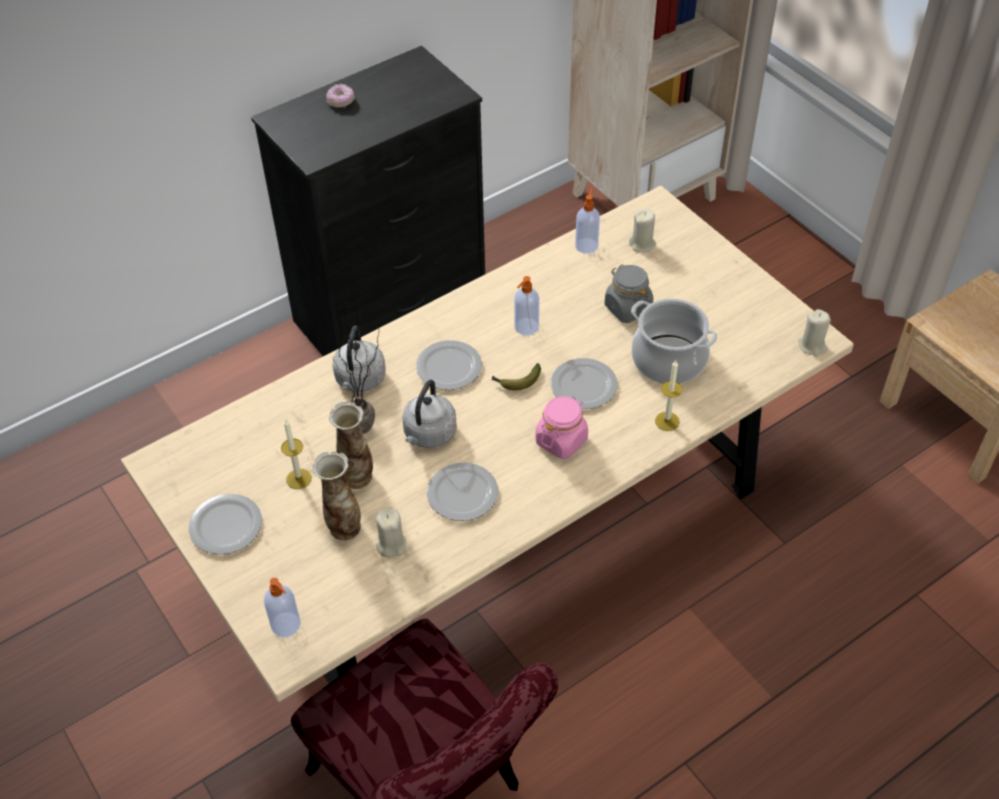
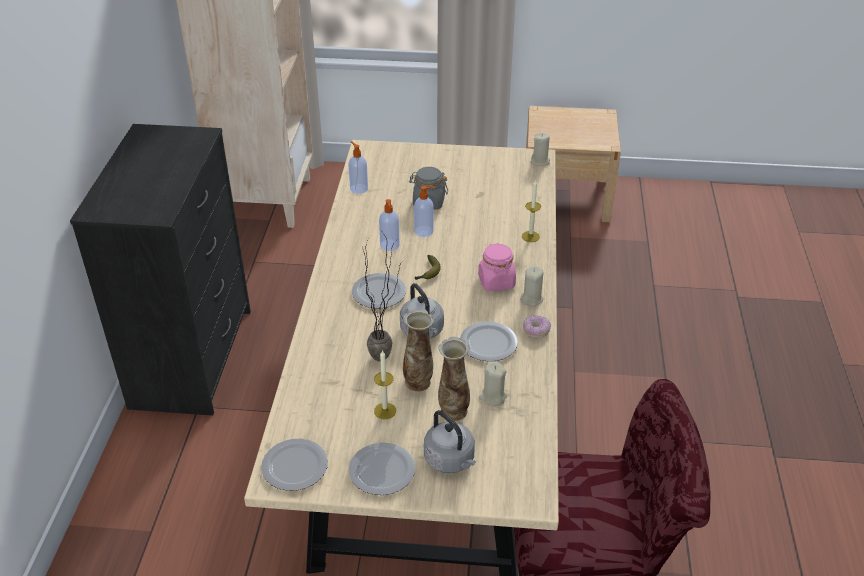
camera: 50 degrees left, 10 degrees down
soap dispenser [264,578,301,637] -> soap dispenser moved to [414,186,435,237]
donut [326,84,354,108] -> donut moved to [523,315,551,339]
grey kettle [333,326,386,392] -> grey kettle moved to [424,410,476,474]
plate [551,358,618,409] -> plate moved to [261,438,328,491]
beige candle [629,209,656,252] -> beige candle moved to [520,266,544,306]
cooking pot [631,298,717,384] -> none

